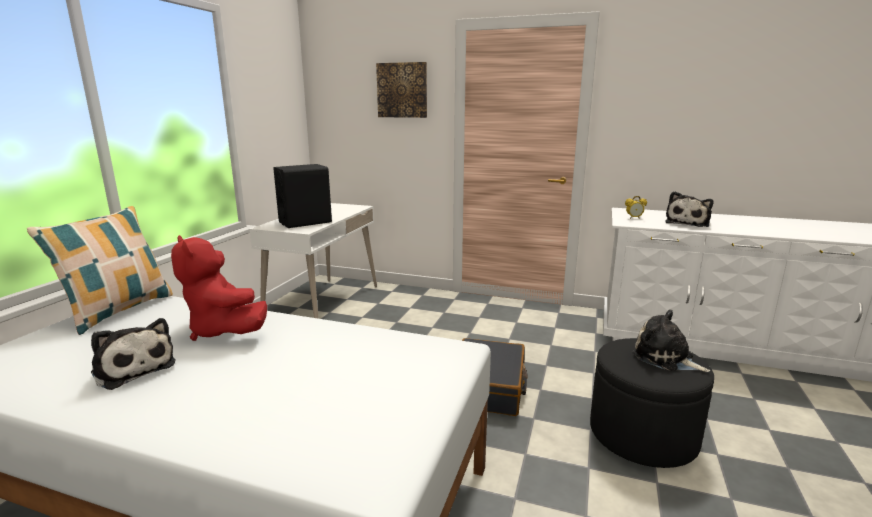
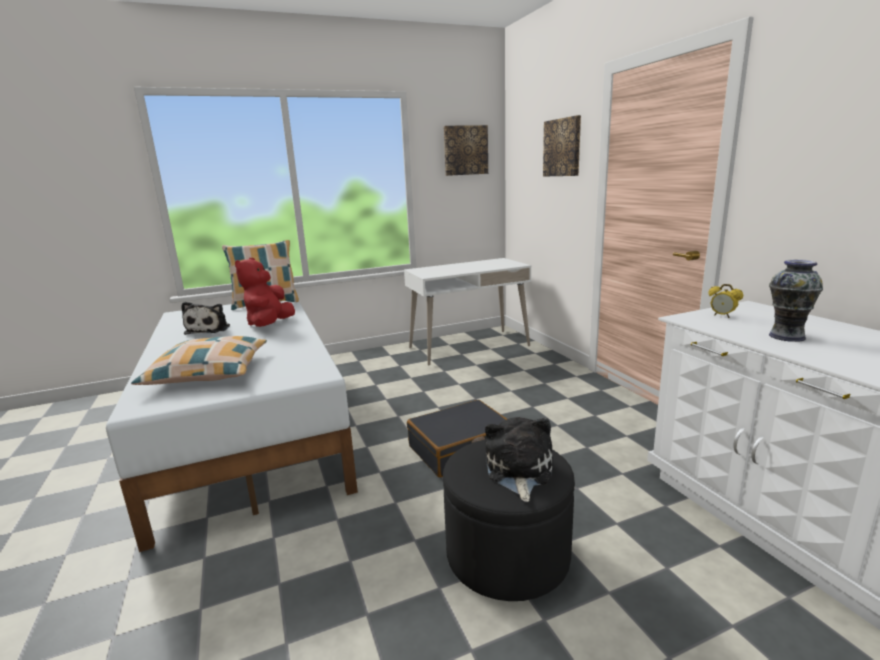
camera: 50 degrees right, 0 degrees up
black speaker [273,164,332,228] -> none
plush toy [665,191,714,227] -> vase [769,259,823,342]
none -> pillow [131,336,267,385]
none -> picture [444,125,488,176]

